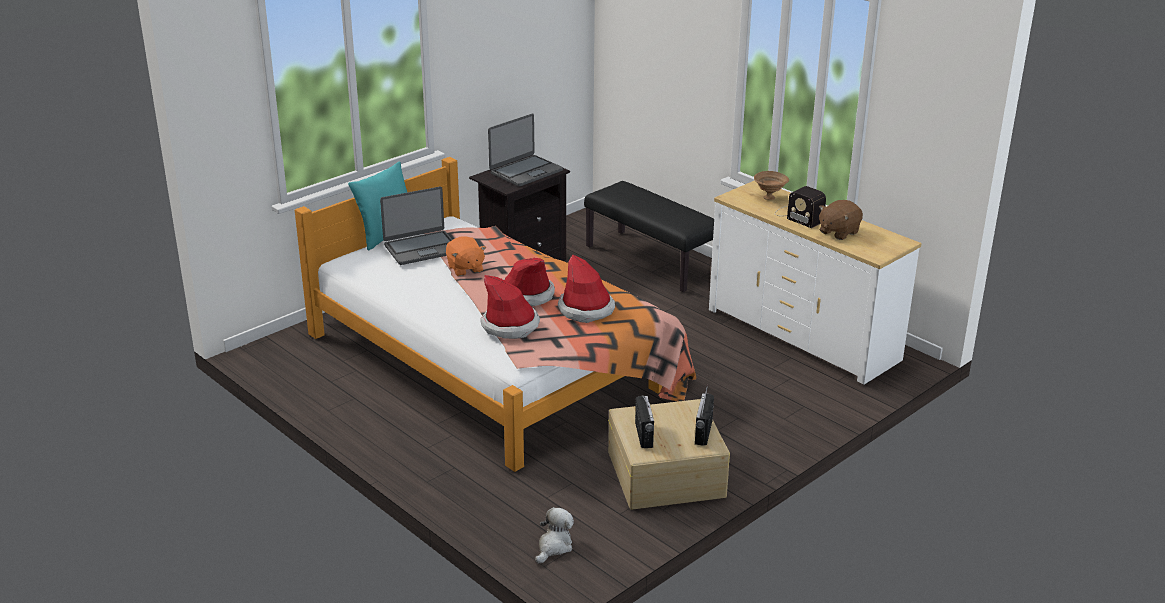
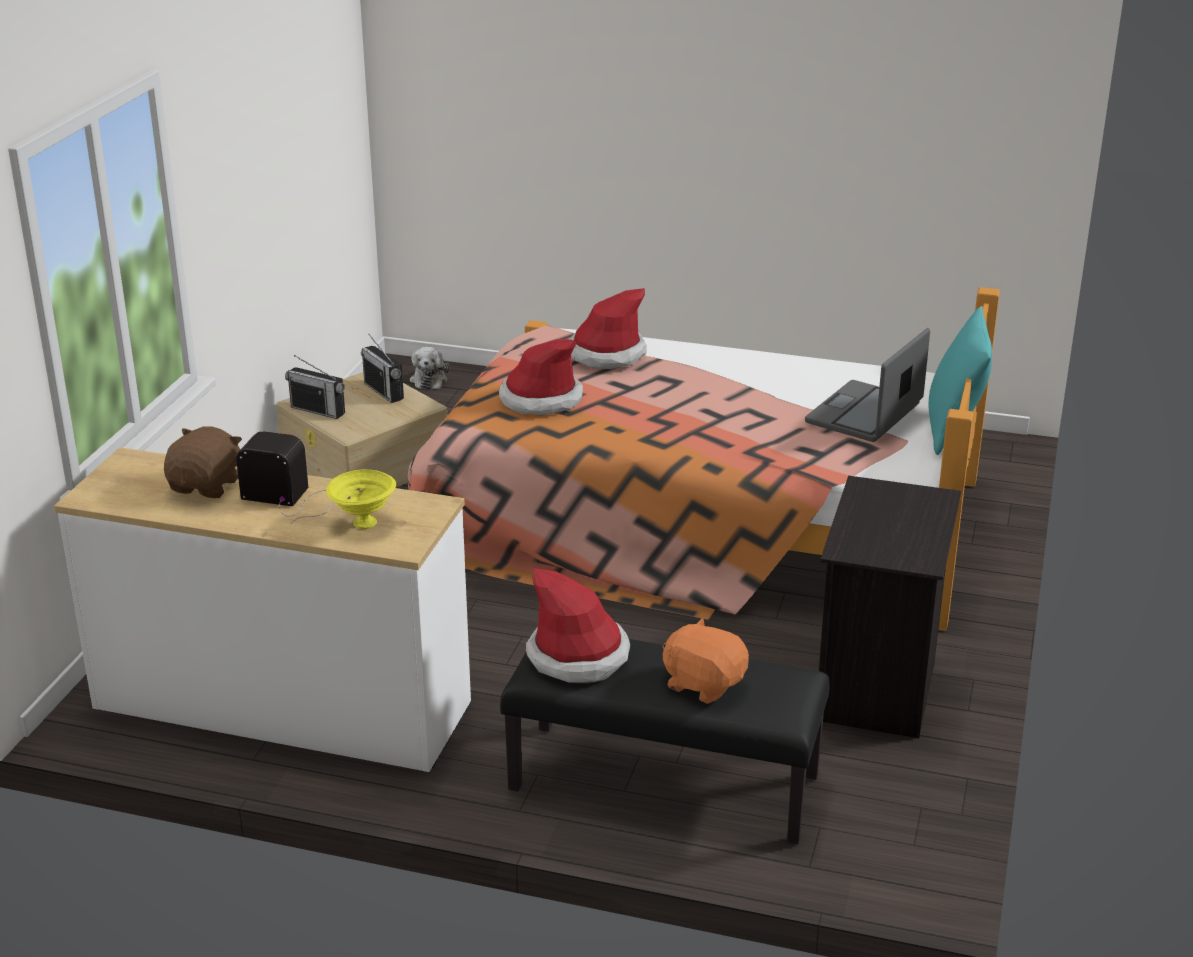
camera: 150 degrees right, 0 degrees up
orange plush toy [446,236,486,276] -> orange plush toy moved to [663,618,749,704]
laptop [488,114,563,187] -> none
hat [504,258,555,306] -> hat moved to [526,568,630,683]
radio [695,384,714,446] -> radio turned 135 degrees clockwise [285,355,345,419]
brown bowl [754,171,789,200] -> yellow bowl [326,470,396,529]

